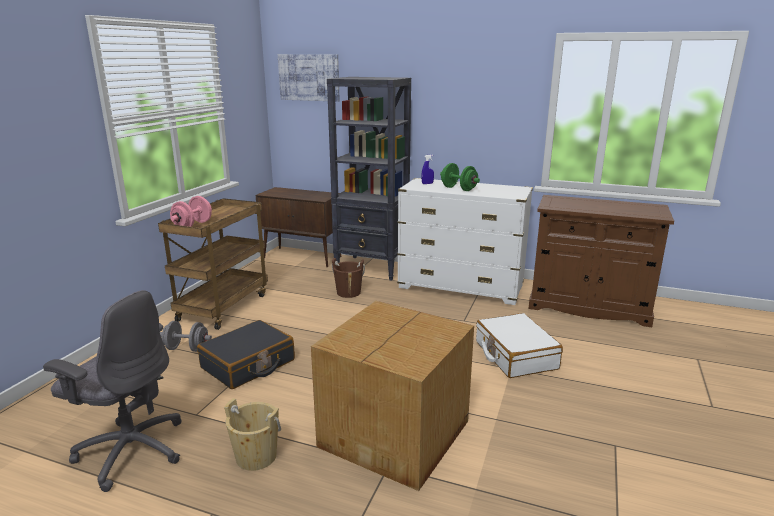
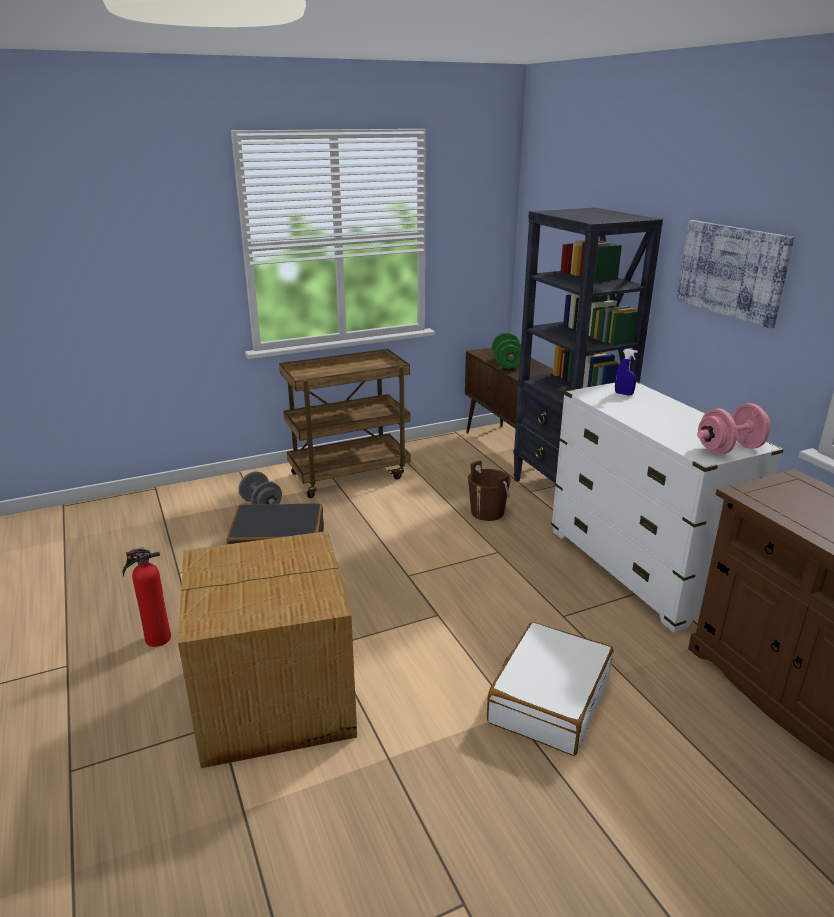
camera: 45 degrees right, 5 degrees up
grey office chair [43,290,182,492] -> none
pink dumbbell [170,196,212,227] -> pink dumbbell moved to [697,403,771,455]
beige bucket [224,398,281,471] -> fire extinguisher [123,547,171,647]
picture [278,54,340,102] -> picture moved to [677,220,794,328]
green dumbbell [440,163,480,191] -> green dumbbell moved to [492,332,521,369]

